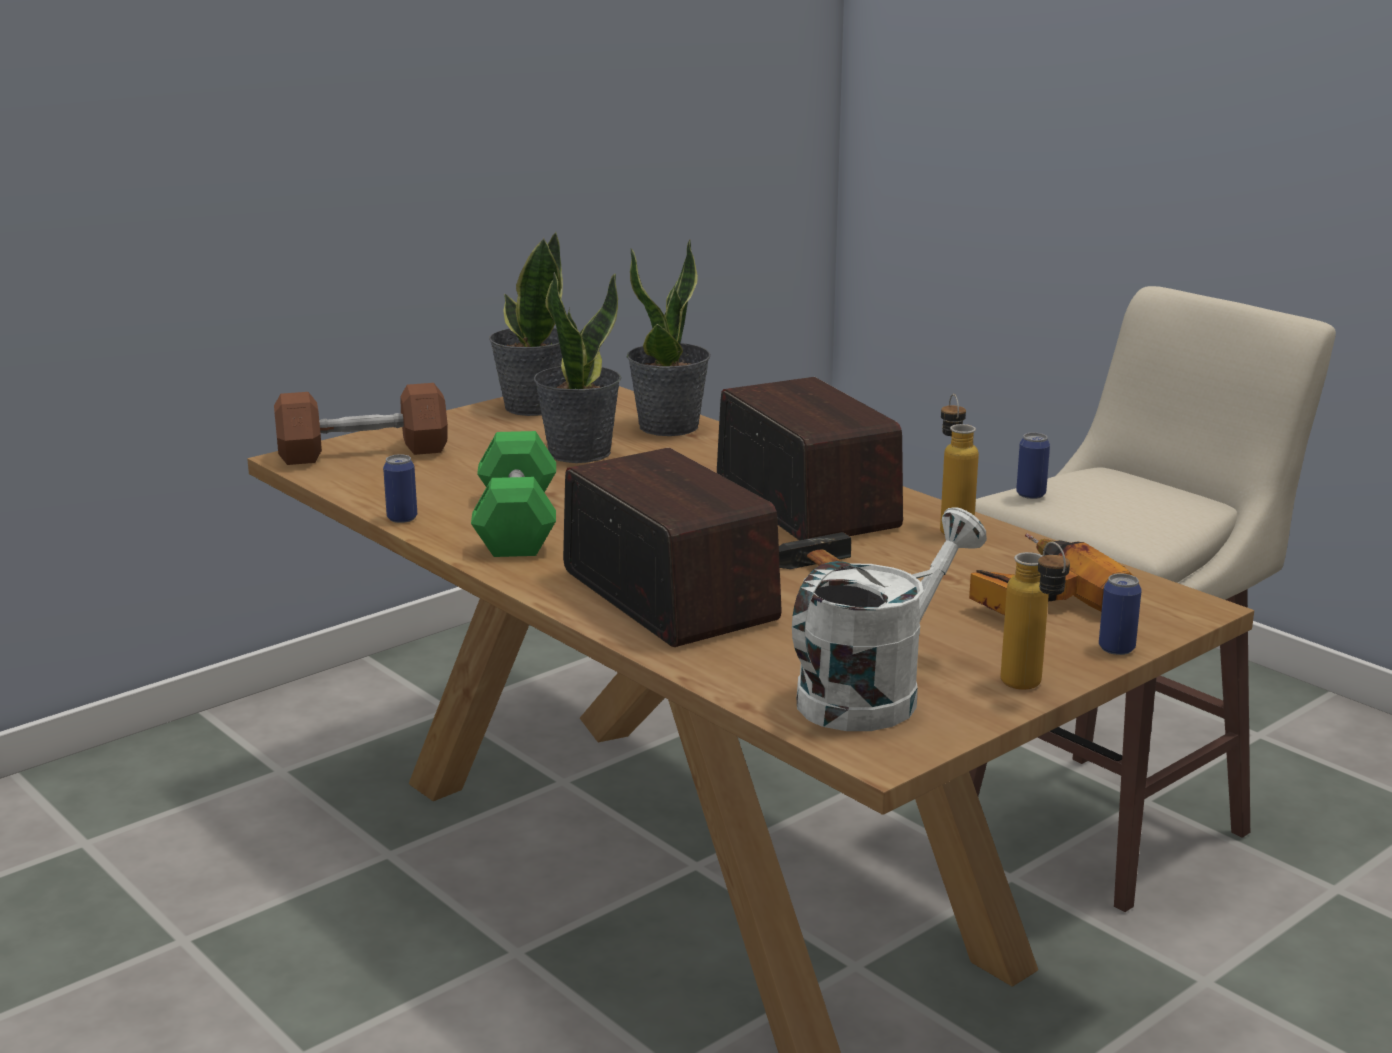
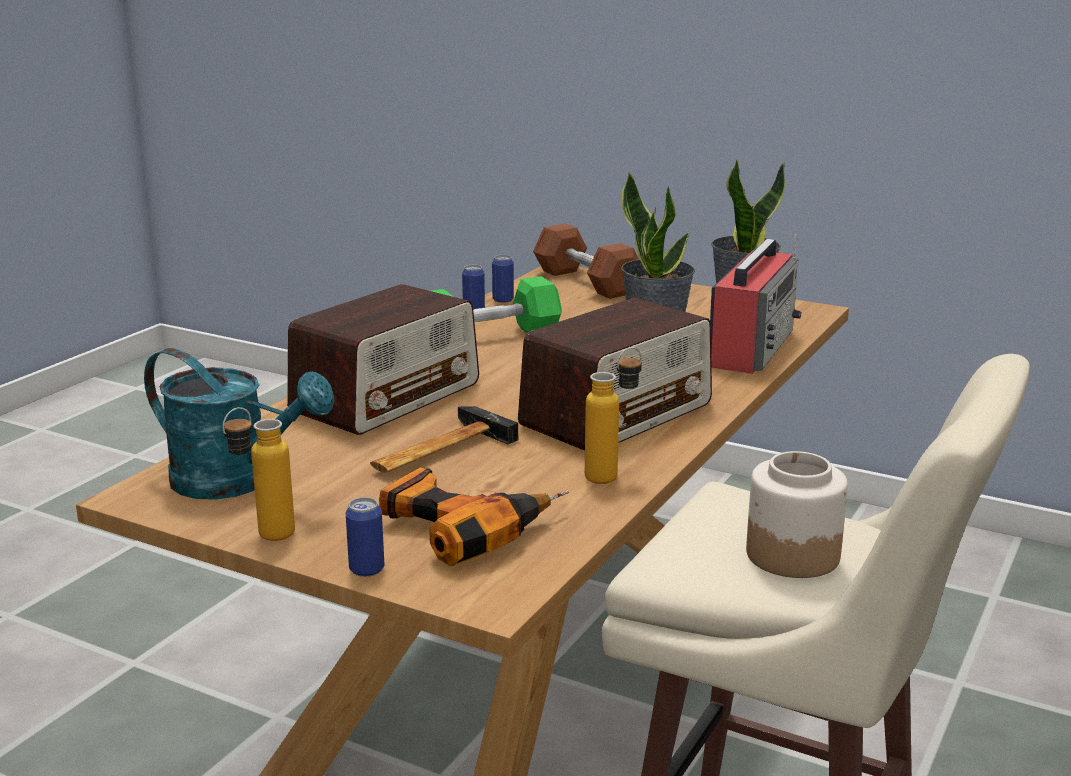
camera: 70 degrees right, 0 degrees up
potted plant [627,239,711,436] -> radio [710,234,802,374]
white watering can [792,507,987,731] -> turquoise watering can [144,348,335,500]
can [1016,433,1050,499] -> can moved to [492,255,514,303]
none -> jar [746,451,848,578]

